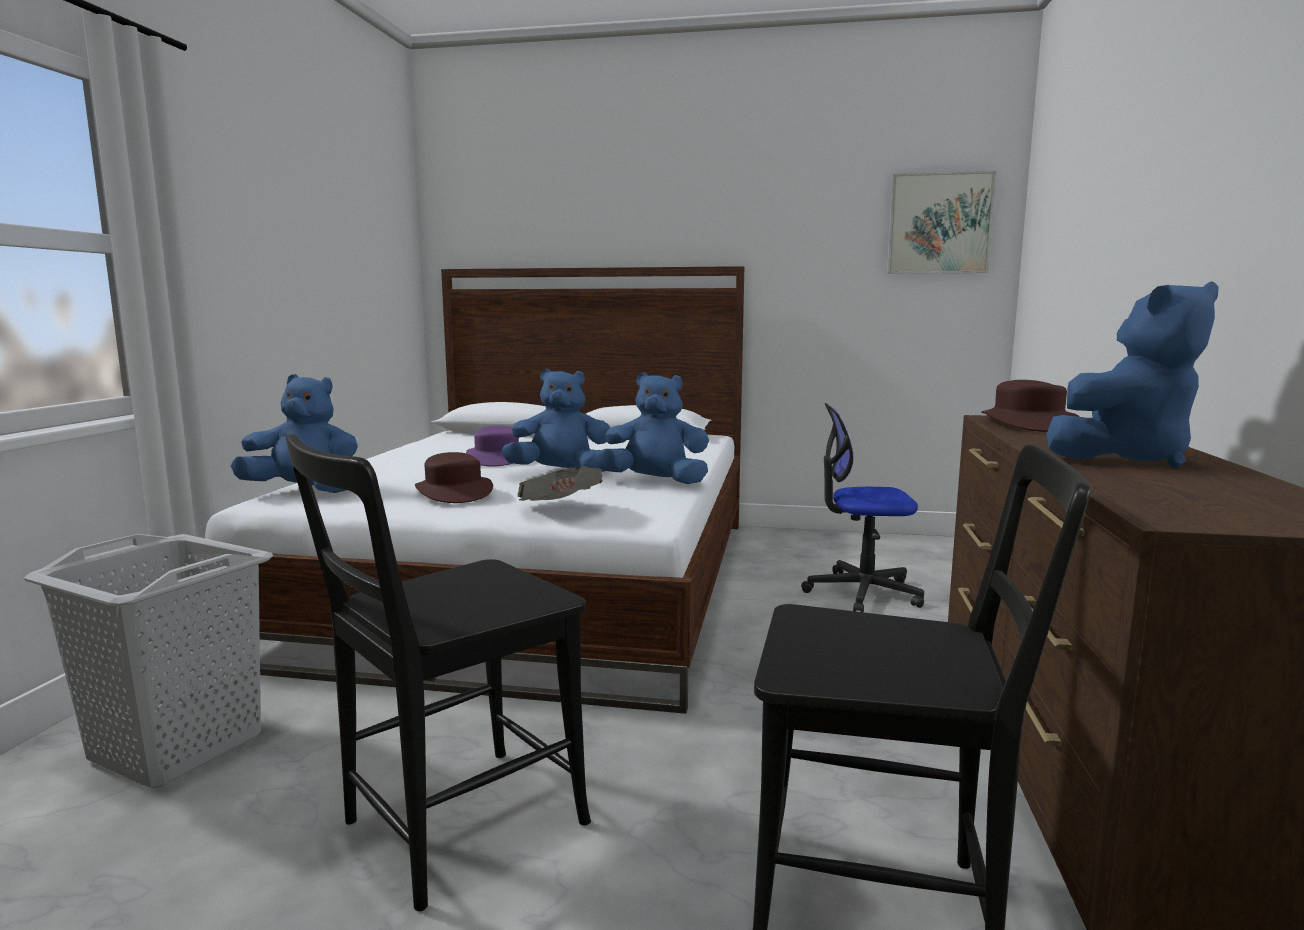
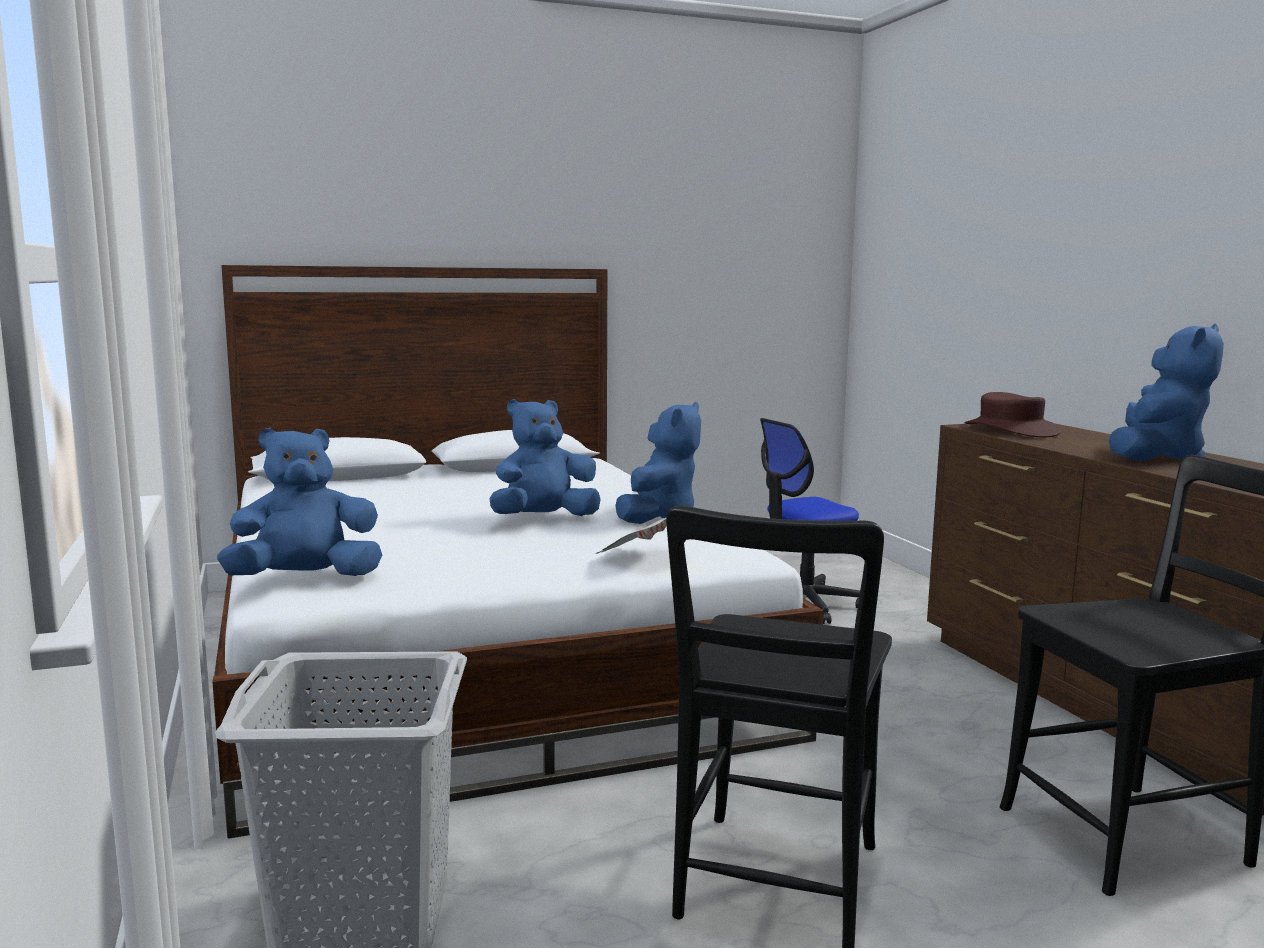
camera: 30 degrees left, 0 degrees up
brown hat [415,452,493,503] -> none
purple hat [466,425,519,466] -> none
blue plush toy [594,372,709,484] -> blue plush toy turned 135 degrees clockwise [615,402,701,524]
picture [887,171,996,274] -> none

